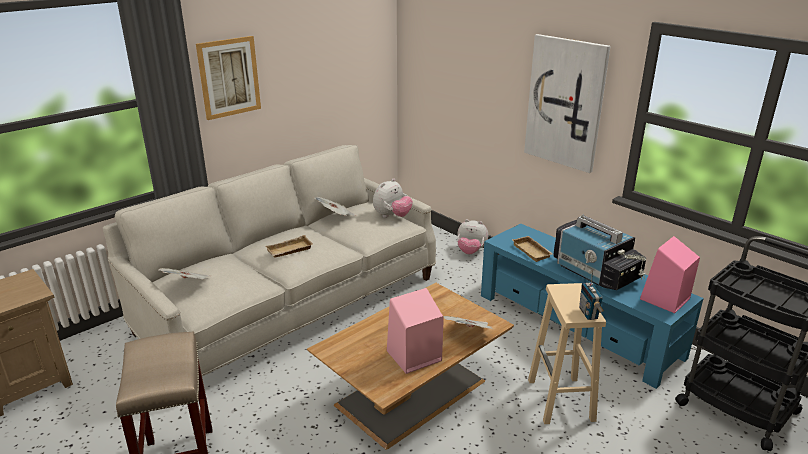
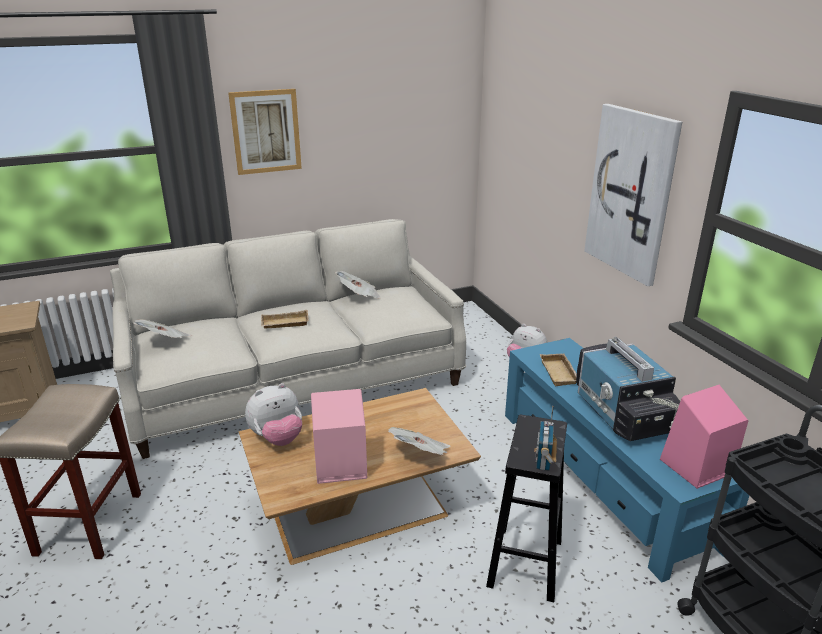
camera: 20 degrees right, 0 degrees up
plush toy [373,178,413,218] -> plush toy moved to [245,383,302,446]
beige stool [528,283,606,424] -> black stool [486,415,567,602]

